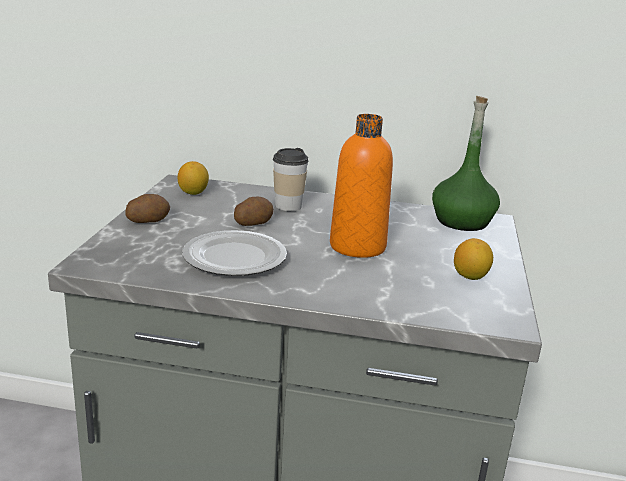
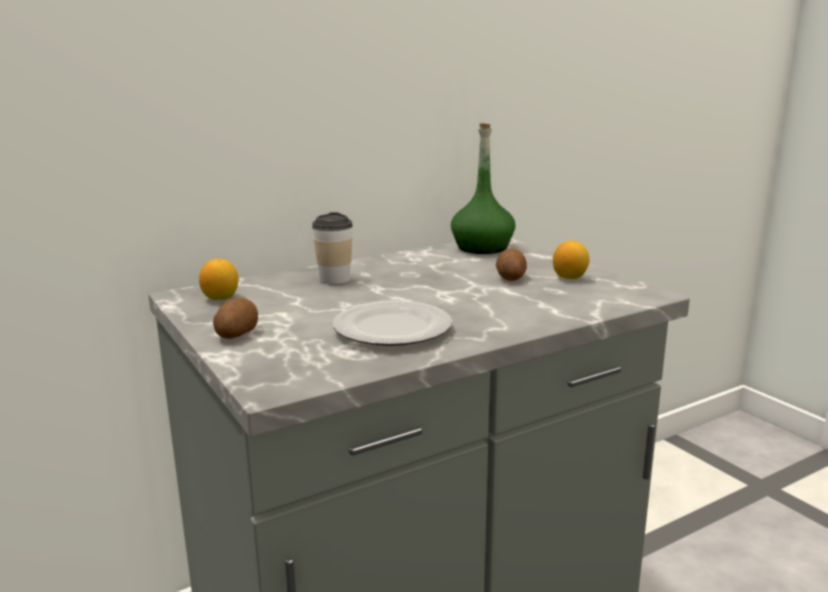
camera: 40 degrees left, 5 degrees down
potato [234,197,274,226] -> potato moved to [496,249,527,281]
orange bottle [330,114,393,258] -> none

